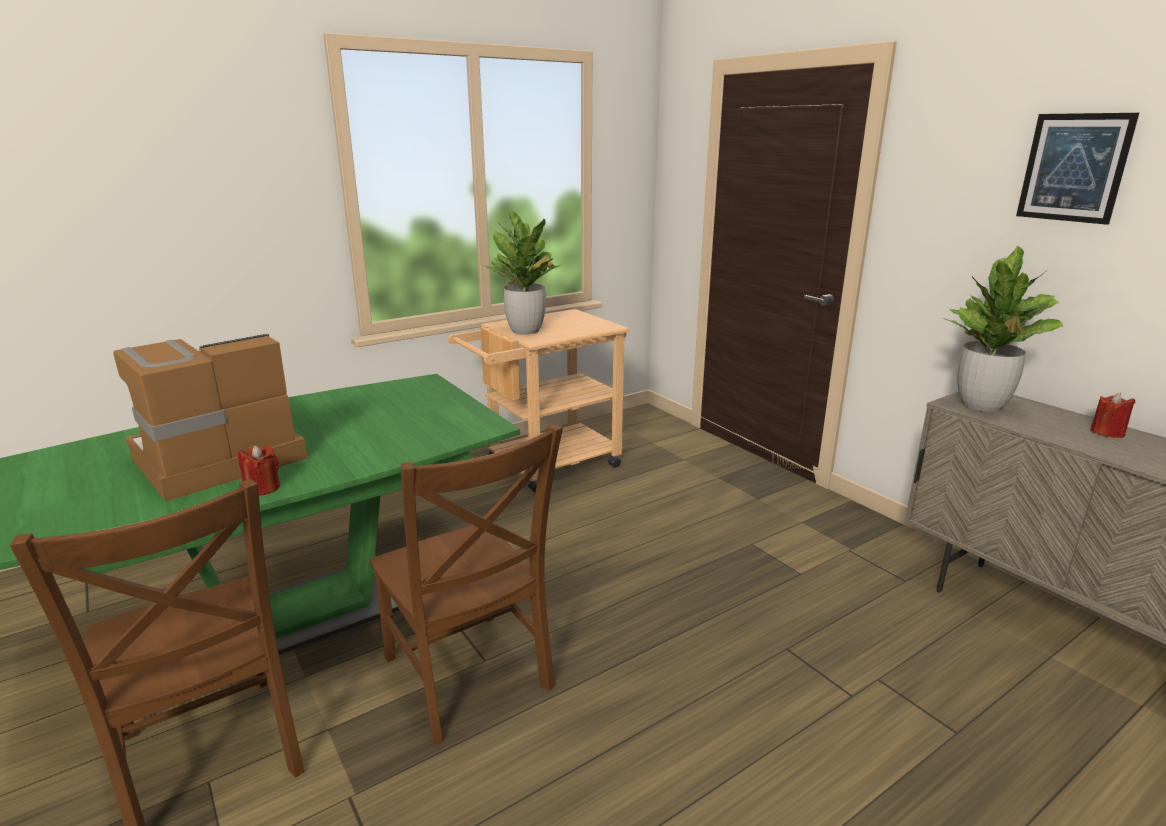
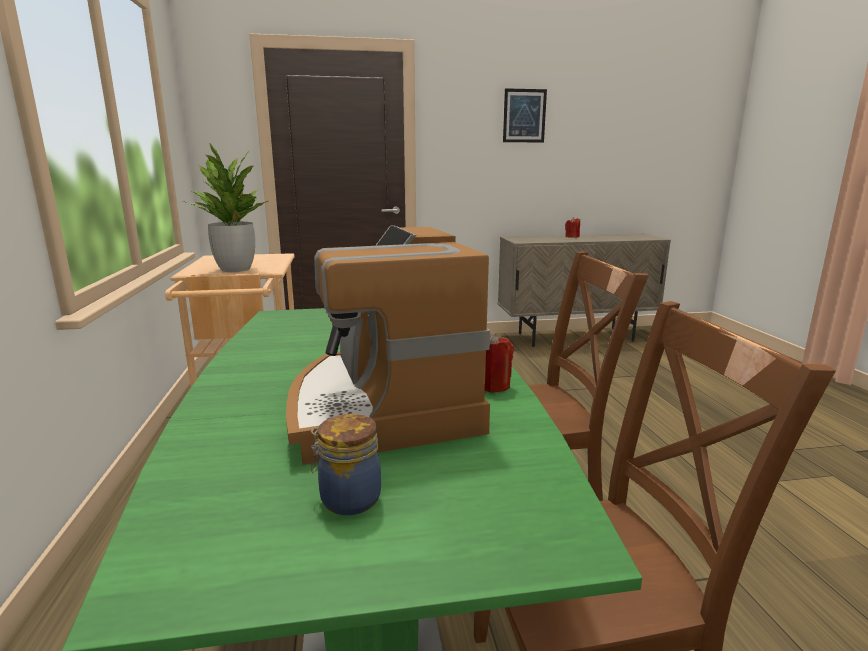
camera: 65 degrees left, 5 degrees down
potted plant [946,246,1063,412] -> none
none -> jar [311,414,381,515]

